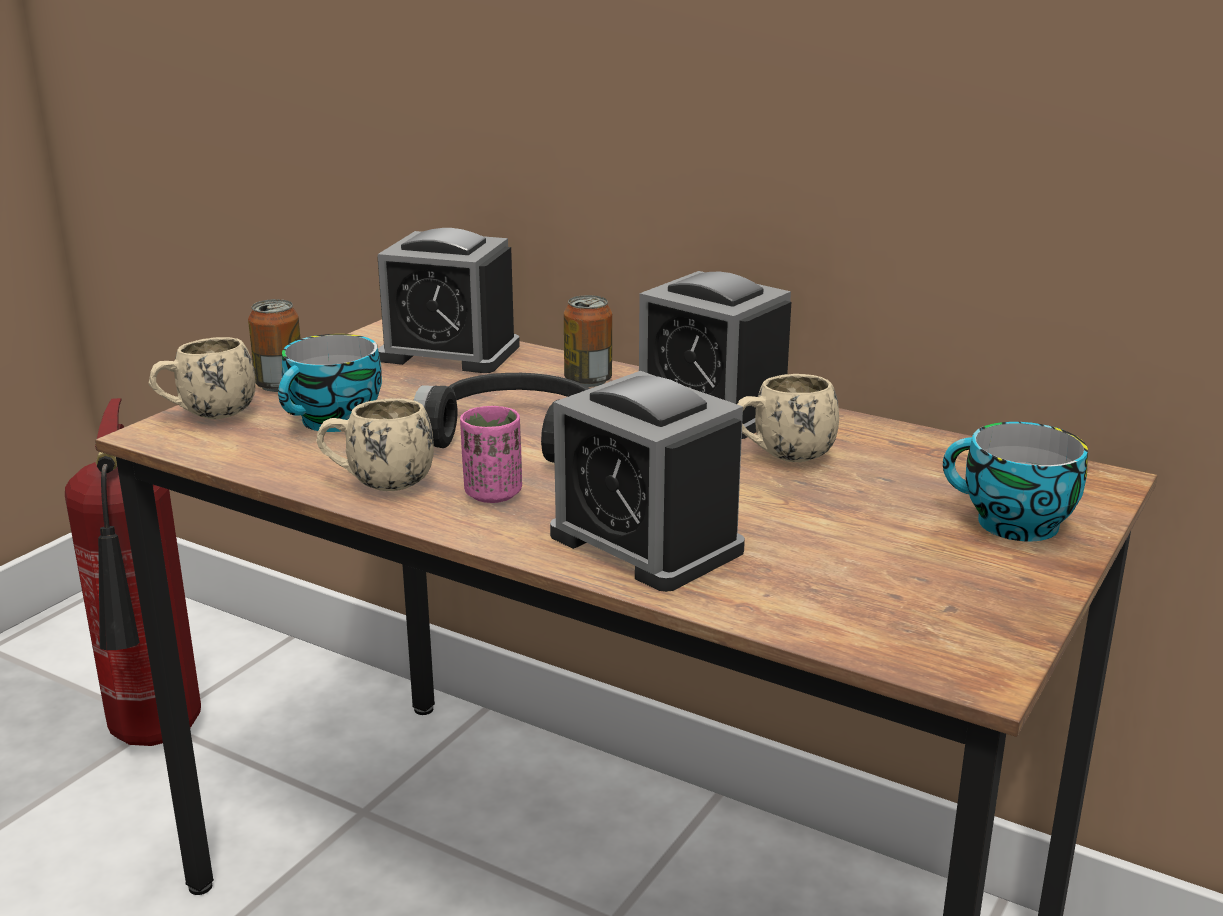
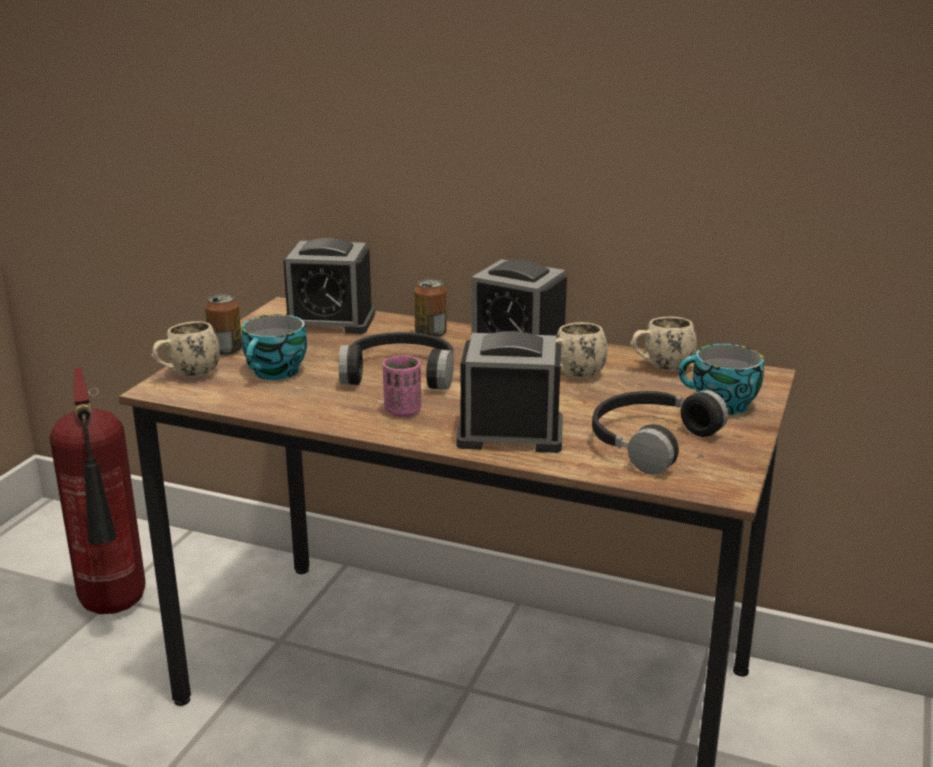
camera: 10 degrees left, 0 degrees up
beige mug [316,398,434,491] -> beige mug moved to [630,316,697,371]
alarm clock [550,371,745,592] -> alarm clock turned 150 degrees clockwise [456,331,563,453]
none -> black headphones [592,390,728,475]

